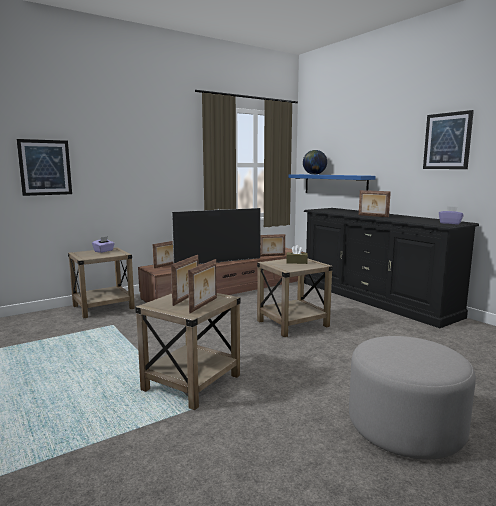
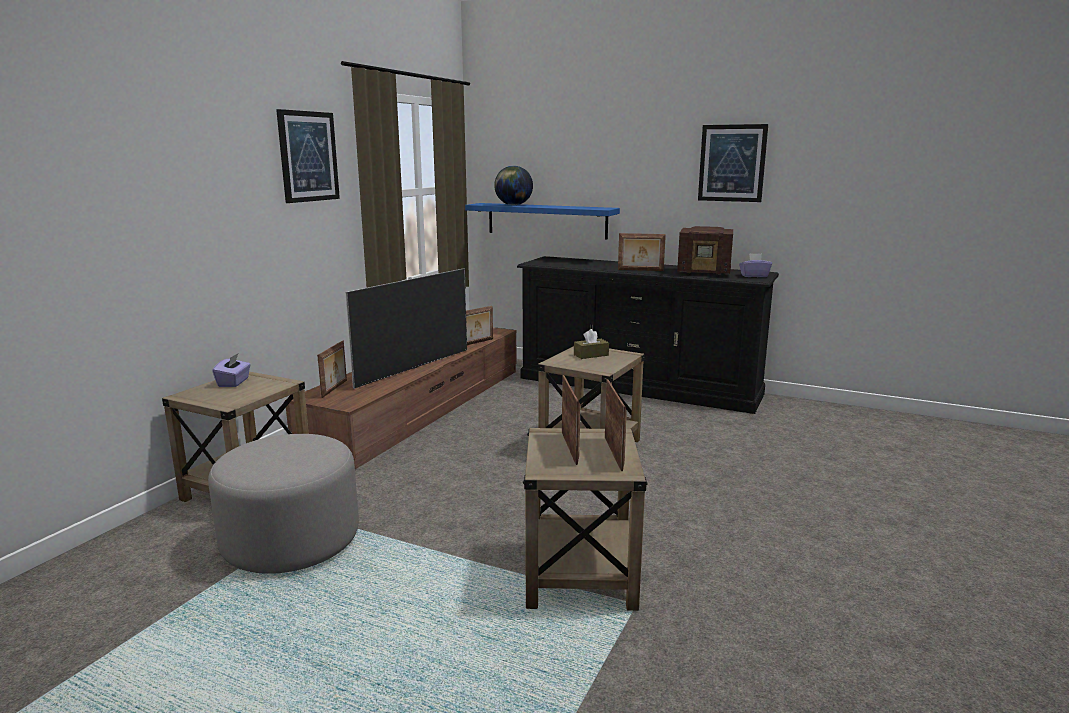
camera: 30 degrees left, 5 degrees up
picture [17,139,72,196] -> picture moved to [276,109,340,203]
grey ottoman [349,336,476,459] -> grey ottoman moved to [208,434,359,574]
none -> radio [677,226,733,276]

